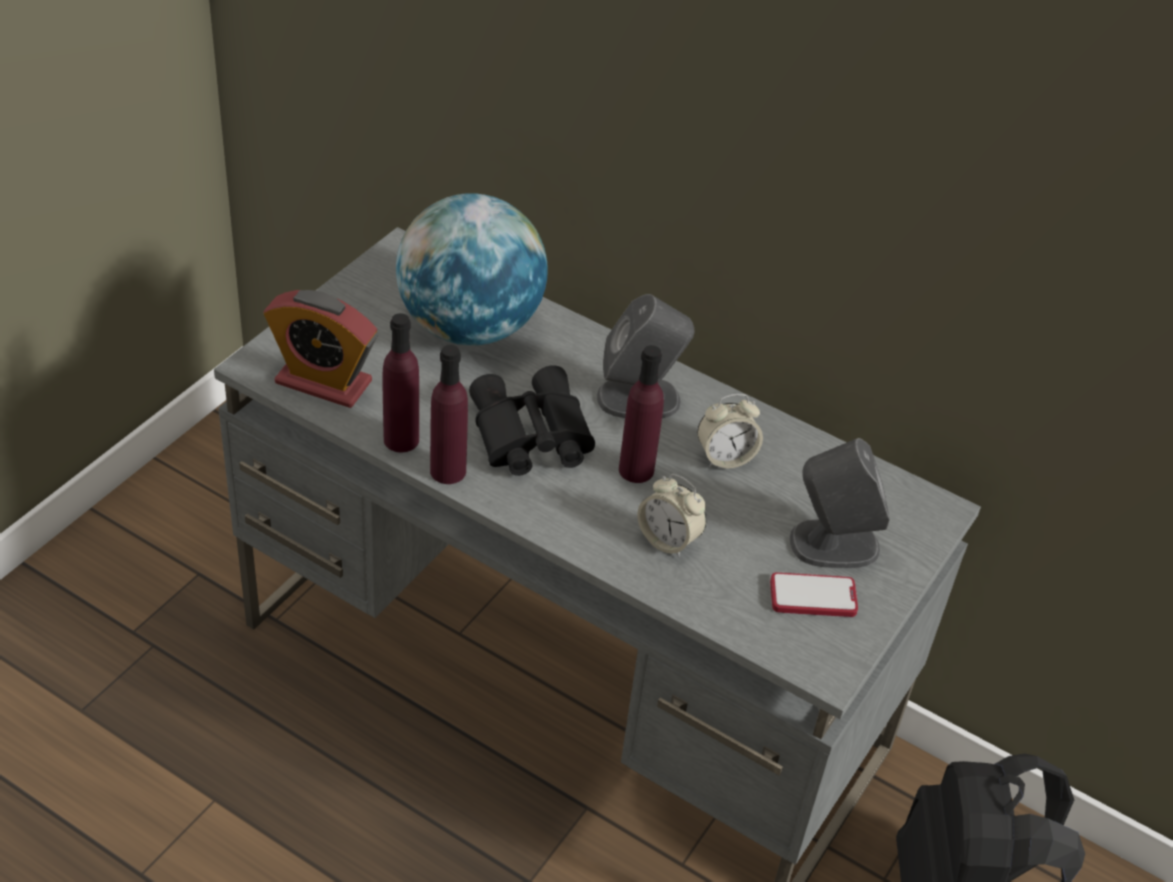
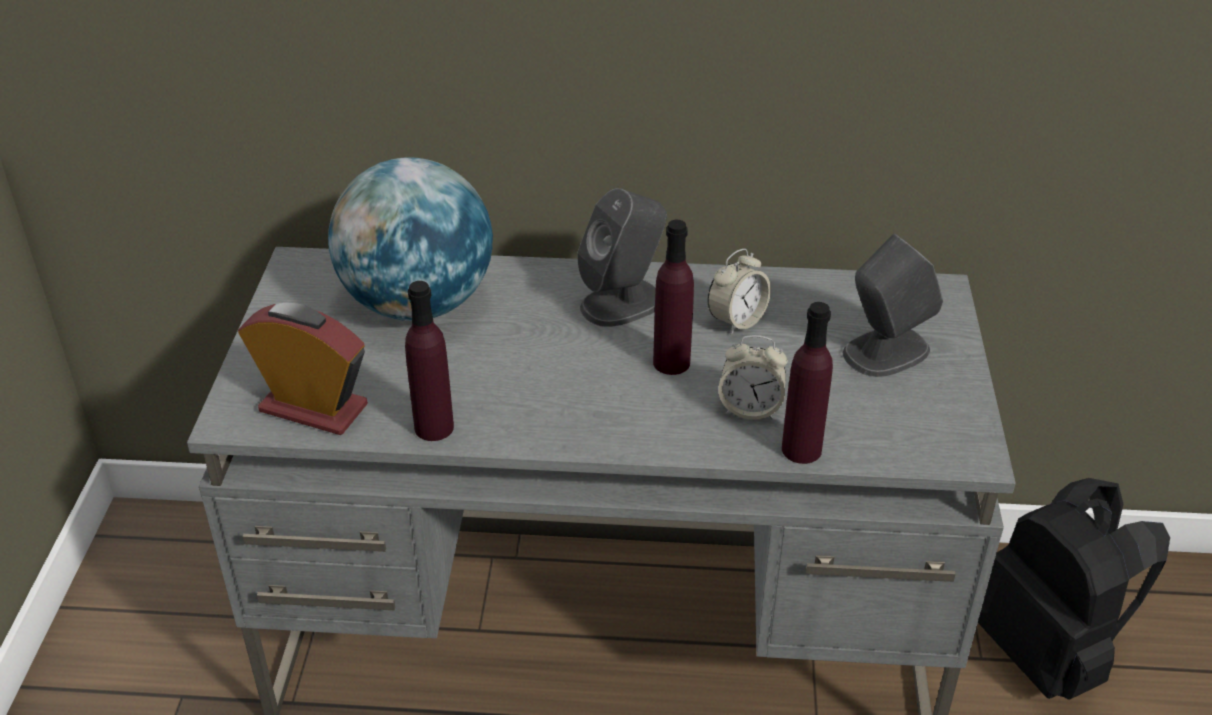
camera: 25 degrees left, 5 degrees down
alarm clock [263,290,377,408] -> alarm clock turned 150 degrees counterclockwise [238,303,368,435]
purple bottle [430,345,468,484] -> purple bottle moved to [782,302,833,464]
black binoculars [469,365,595,476] -> none
phone [770,572,858,617] -> none

